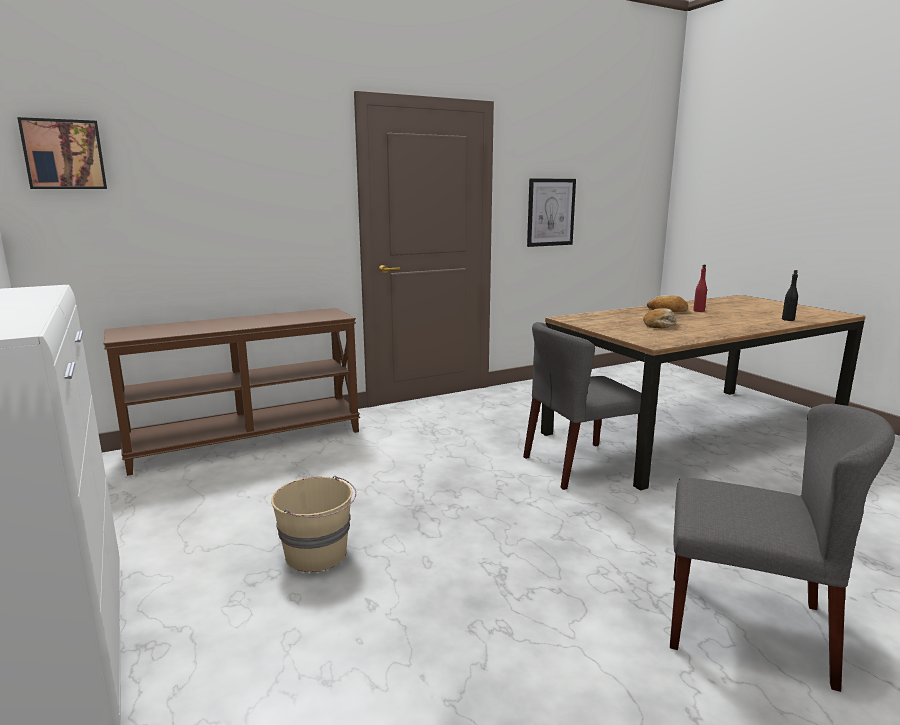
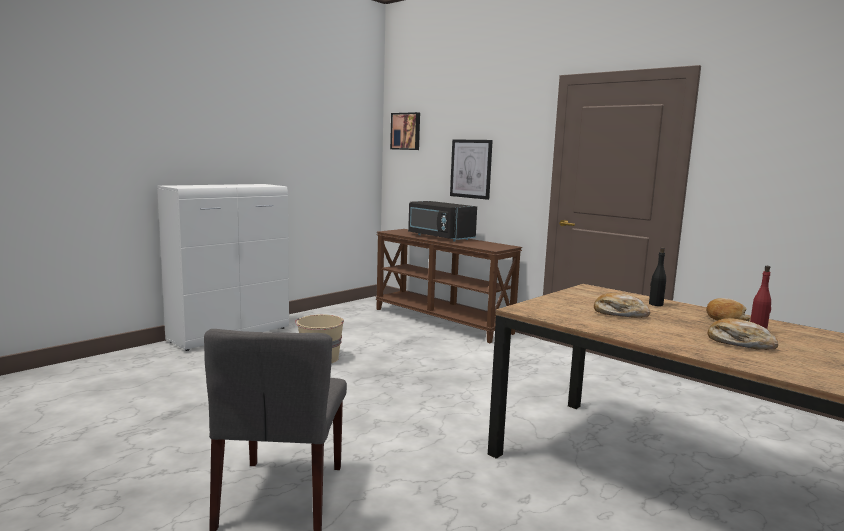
camera: 70 degrees right, 5 degrees down
grey chair [523,322,642,490] -> none
picture [527,178,576,247] -> picture moved to [450,139,493,200]
black bottle [782,270,798,321] -> black bottle moved to [649,248,666,306]
none -> black microwave [408,201,477,241]
none -> bread [708,318,778,350]

